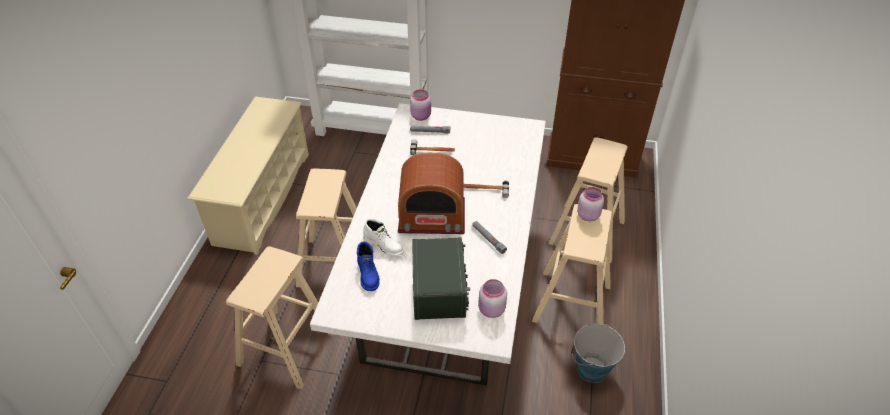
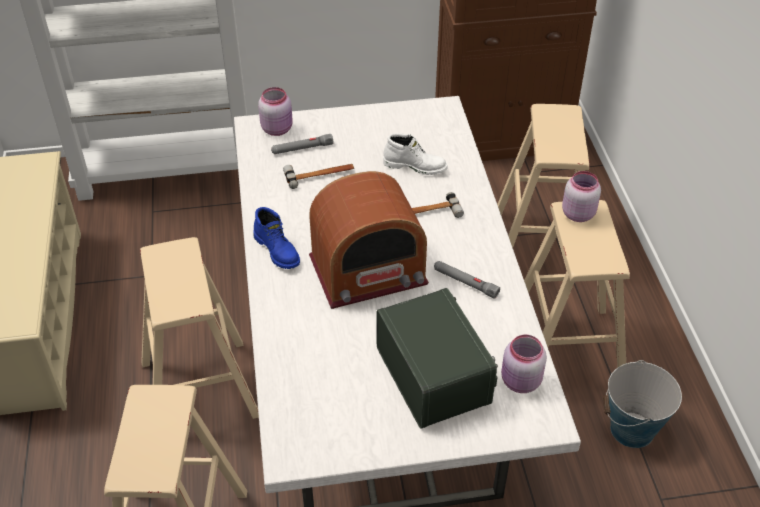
camera: 20 degrees left, 0 degrees up
blue boot [357,242,380,291] -> blue boot moved to [253,207,300,269]
white boot [363,218,404,256] -> white boot moved to [383,133,448,175]

